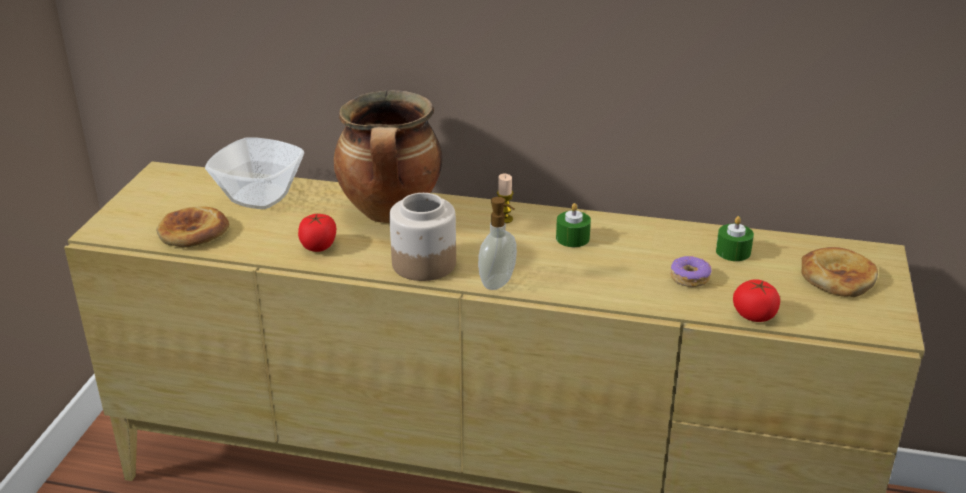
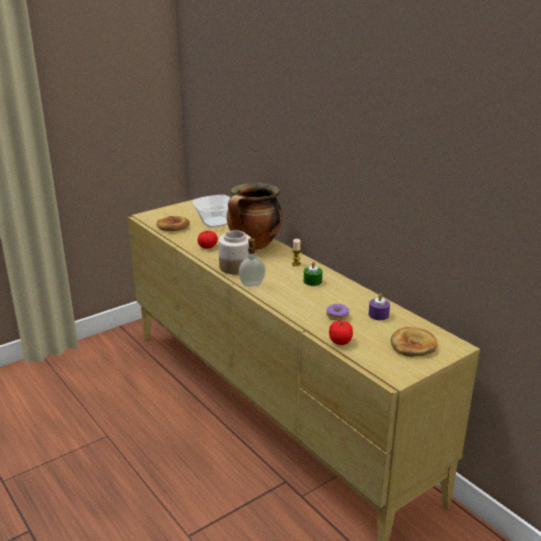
camera: 40 degrees right, 5 degrees down
green candle [716,216,754,261] -> purple candle [369,294,390,320]

